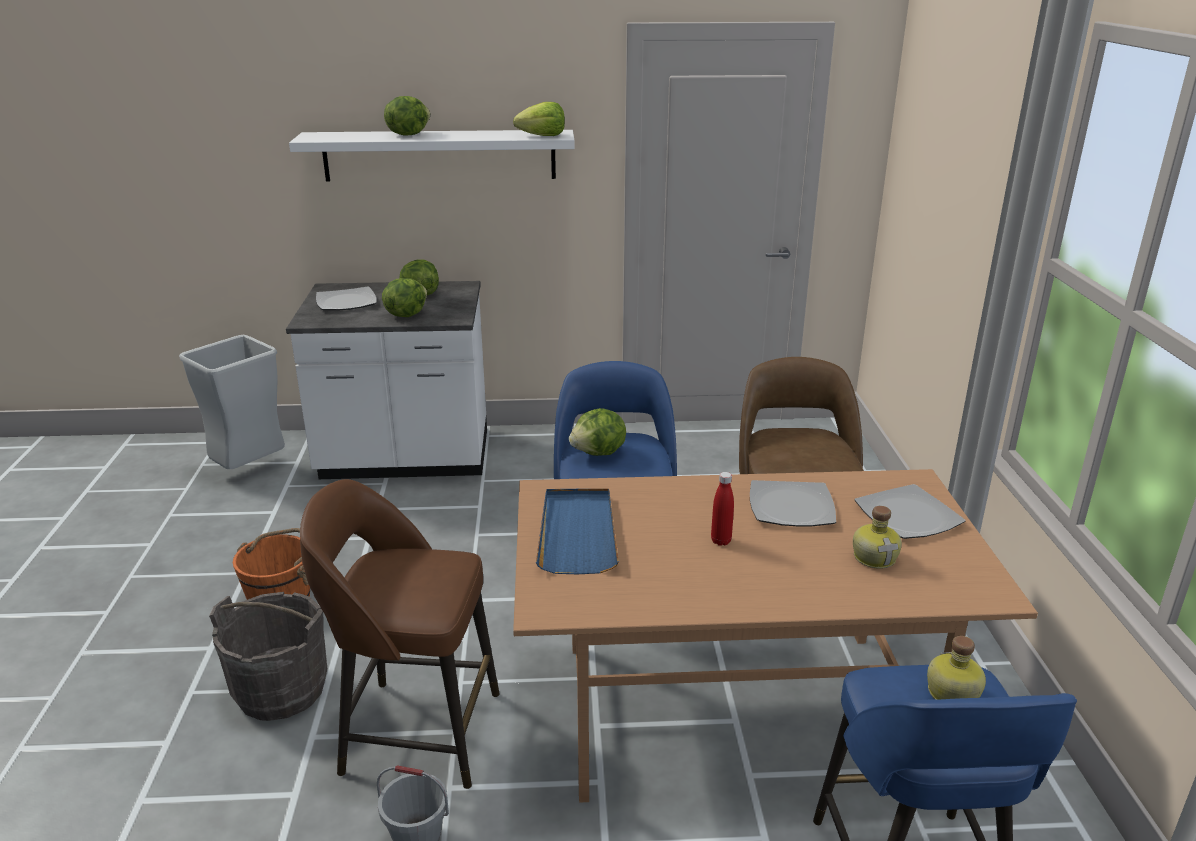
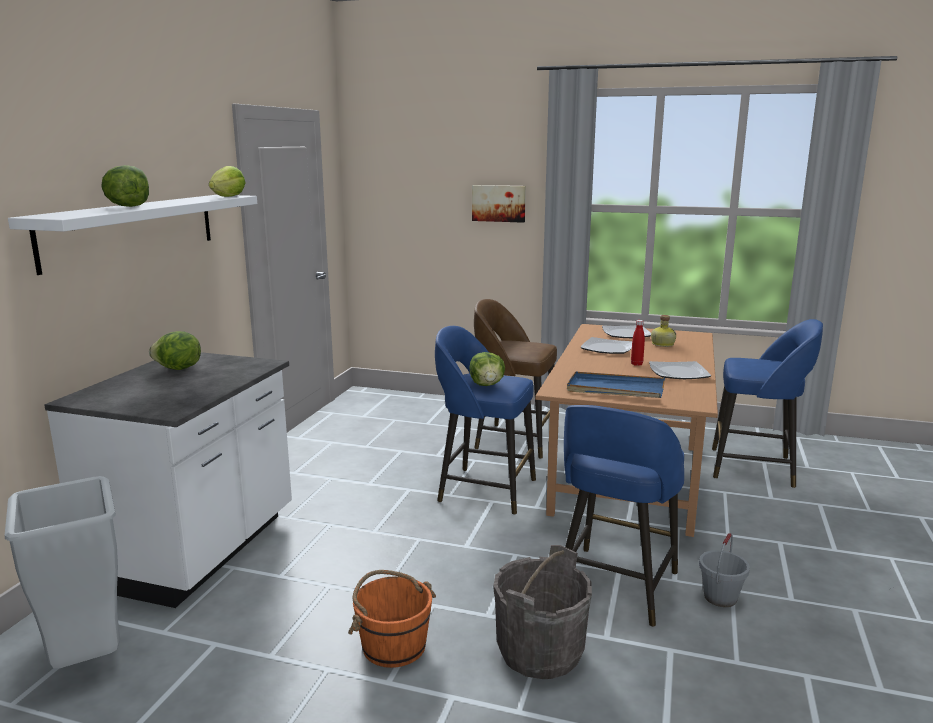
camera: 70 degrees left, 10 degrees down
brown stool [300,479,500,789] -> blue stool [564,405,684,627]
plate [316,287,377,311] -> plate moved to [649,361,711,379]
lettuce [382,278,427,317] -> none
bottle [927,636,986,699] -> none
none -> picture [472,185,526,223]

